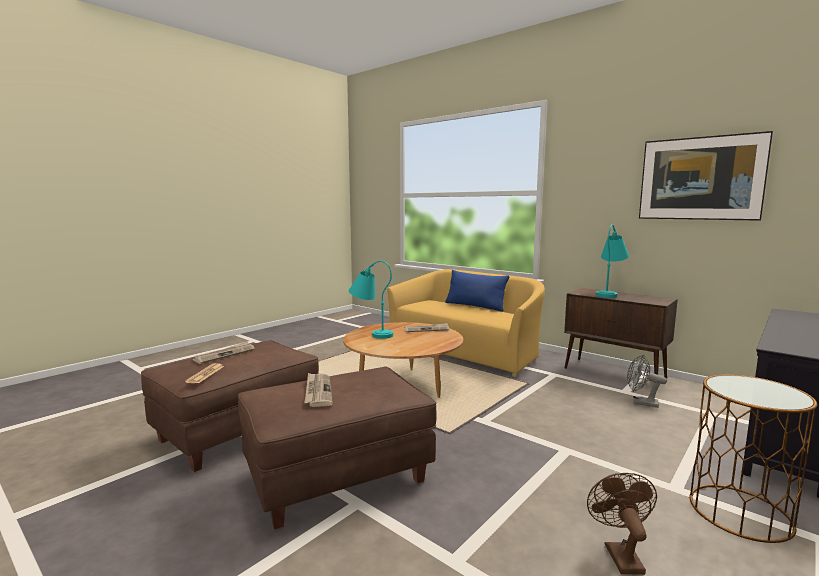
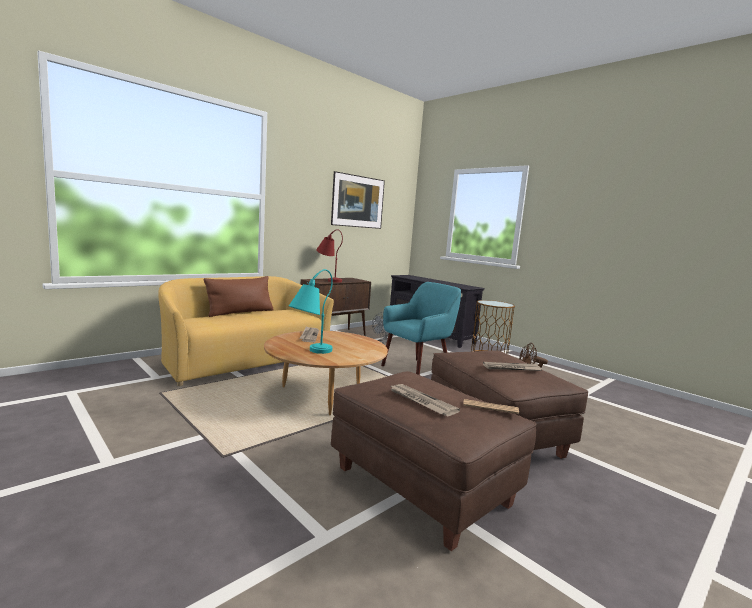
camera: 85 degrees left, 0 degrees up
blue pillow [445,270,509,312] -> brown pillow [204,276,274,317]
turquoise table lamp [596,224,629,298] -> red table lamp [316,229,343,283]
none -> turquoise armchair [381,282,461,375]

